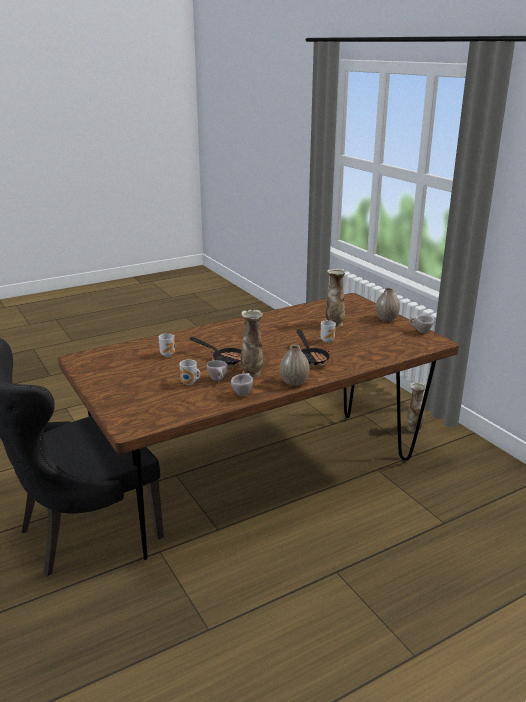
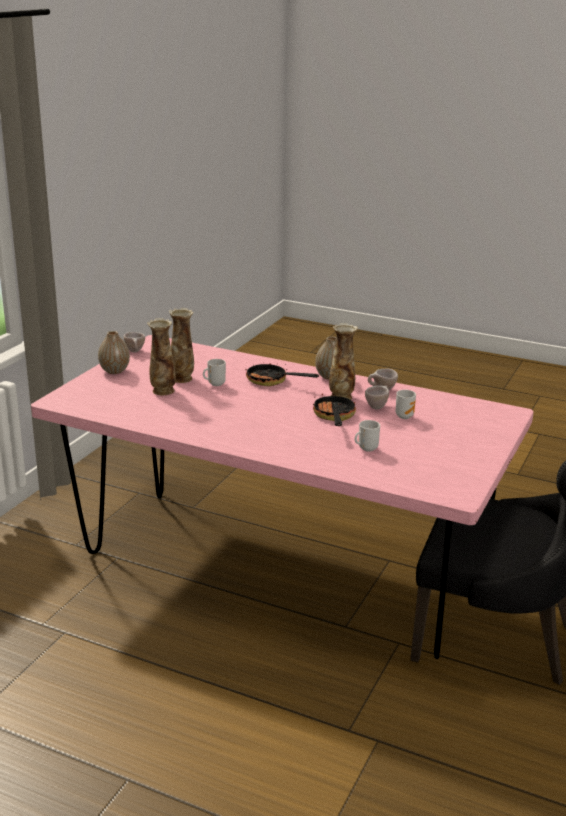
camera: 125 degrees left, 0 degrees up
brown dining table [58,293,459,560] -> pink dining table [31,335,534,659]
frying pan [296,330,332,368] -> frying pan turned 105 degrees counterclockwise [245,363,319,386]
vase [407,382,426,432] -> vase moved to [169,308,194,383]

